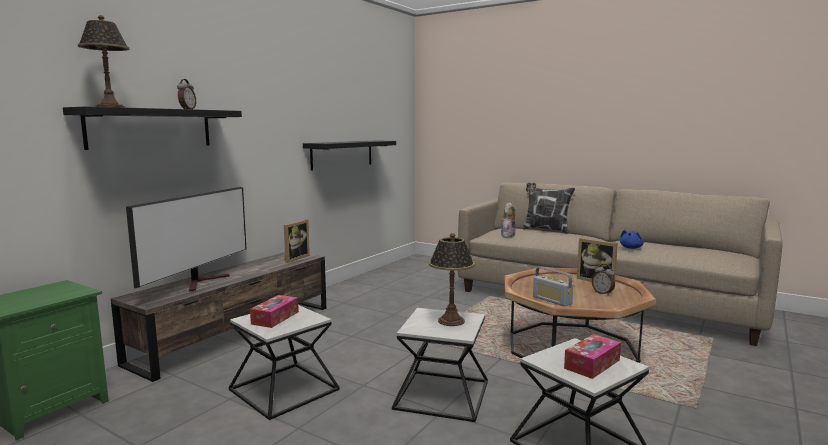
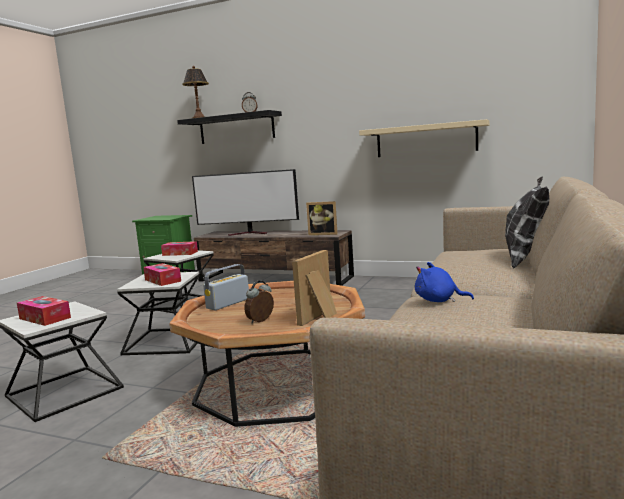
camera: 80 degrees right, 0 degrees up
black shelf [303,140,396,171] -> beige shelf [359,119,490,157]
table lamp [429,233,475,326] -> tissue box [143,263,181,286]
plush toy [501,203,516,237] -> none

